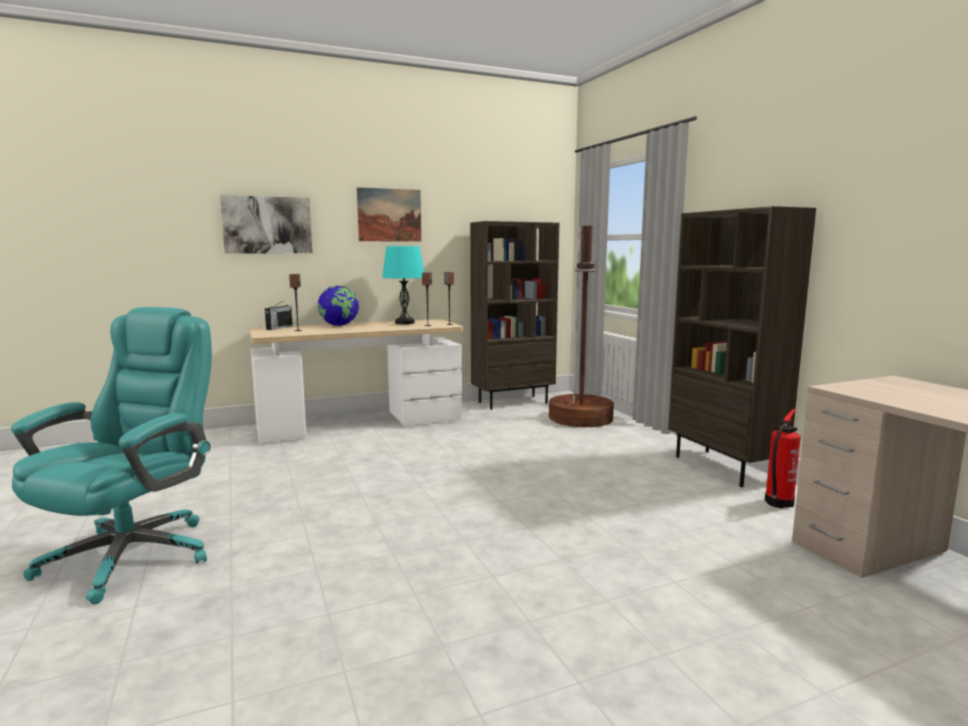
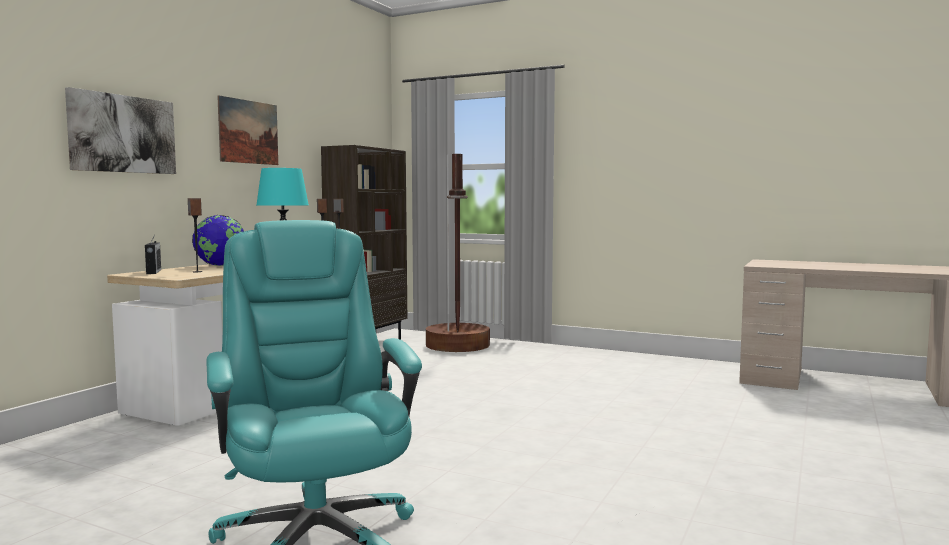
camera: 40 degrees left, 5 degrees down
brown bookcase [668,206,816,487] -> none
fire extinguisher [765,409,801,508] -> none

